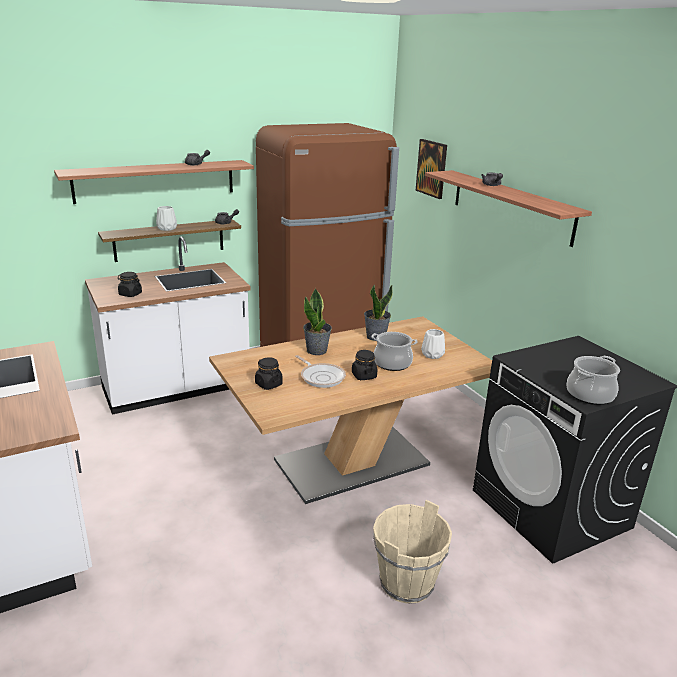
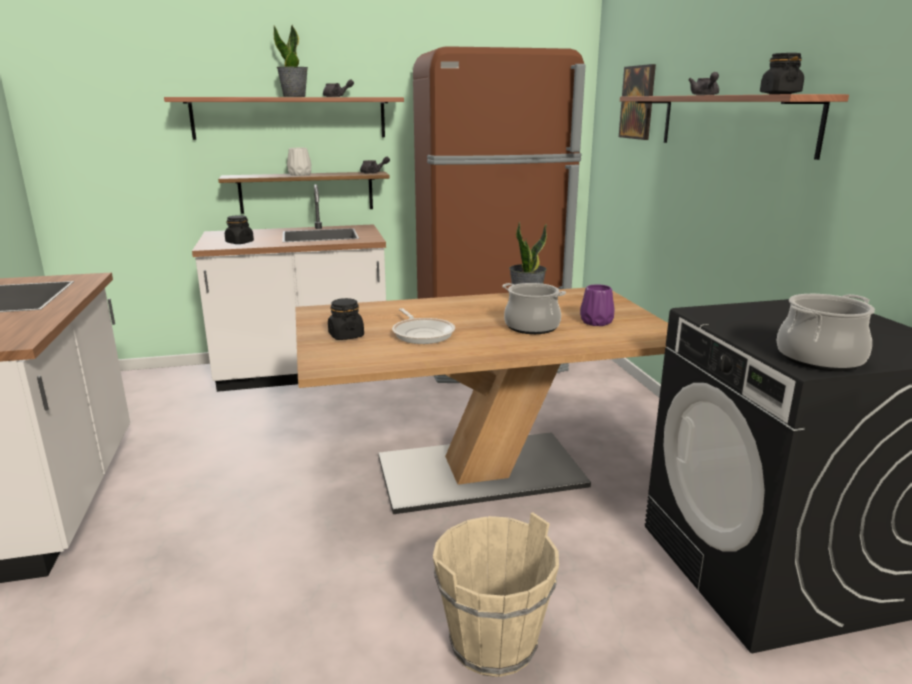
camera: 15 degrees right, 5 degrees down
potted plant [303,288,332,355] -> potted plant moved to [274,25,308,97]
black jar [352,350,377,380] -> black jar moved to [760,53,804,94]
white vase [421,329,445,359] -> purple vase [580,284,614,326]

